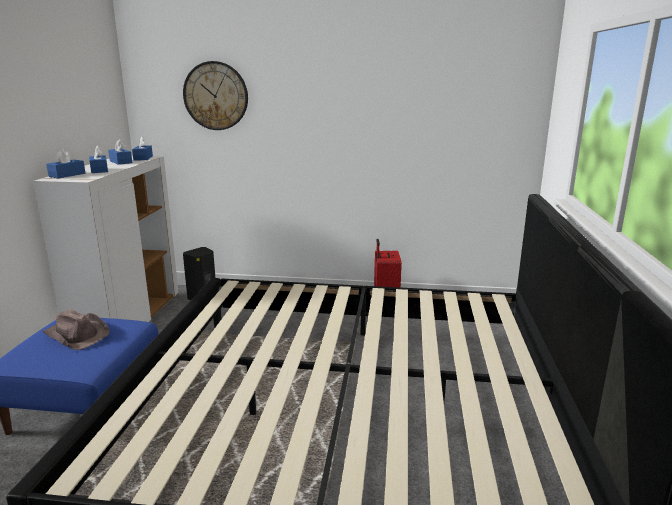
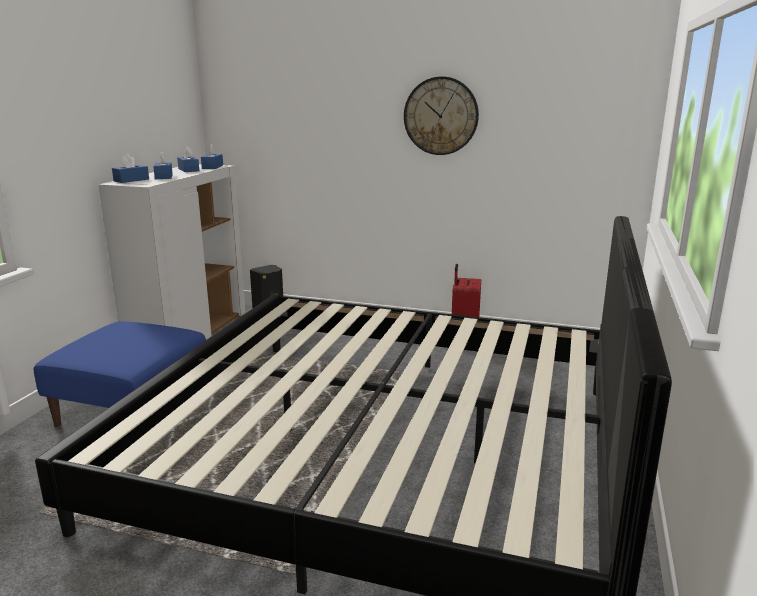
camera: 10 degrees right, 0 degrees up
brown hat [42,309,110,350] -> none
wall clock [183,61,248,130] -> wall clock moved to [404,76,479,155]

